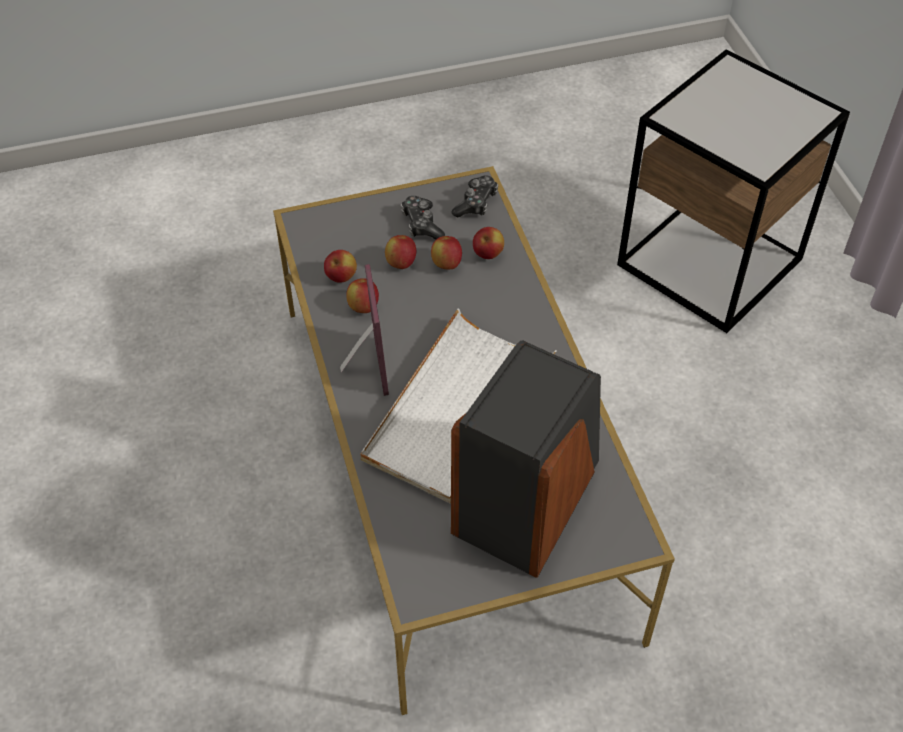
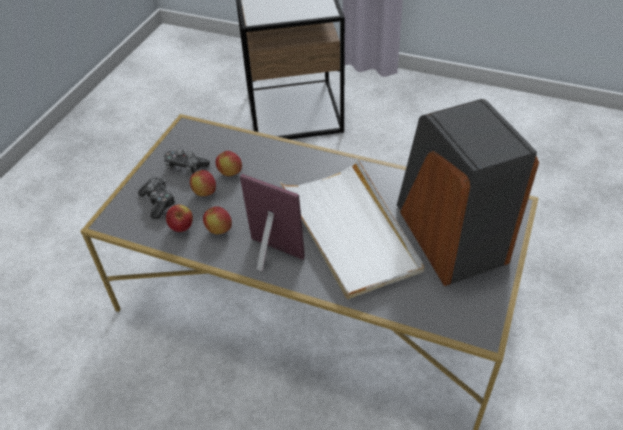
camera: 50 degrees left, 5 degrees down
game controller [452,175,498,217] -> game controller moved to [138,177,175,219]
apple [473,227,504,259] -> none

